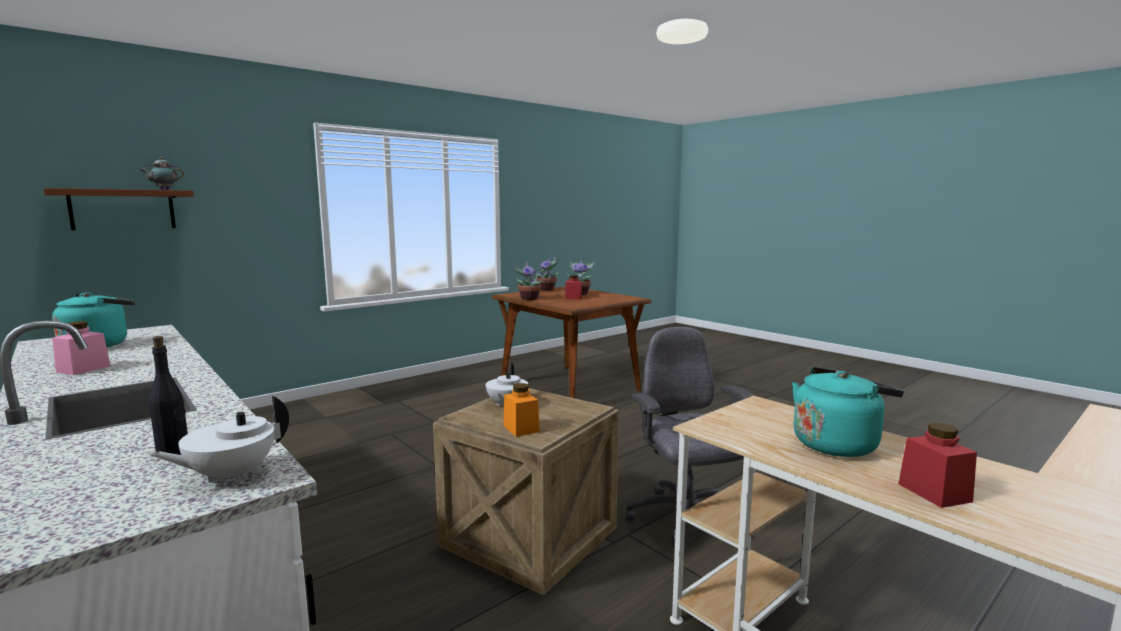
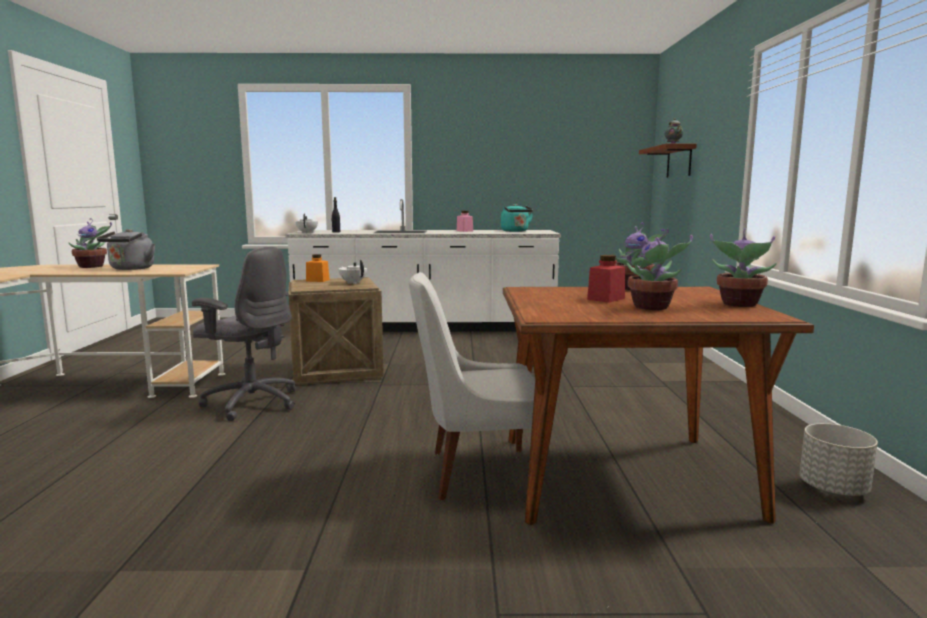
camera: 130 degrees right, 0 degrees up
turquoise kettle [792,367,904,457] -> grey kettle [97,229,155,270]
red jar [898,423,977,508] -> potted plant [68,218,112,268]
none -> white chair [409,272,535,501]
none -> grey planter [800,423,878,496]

